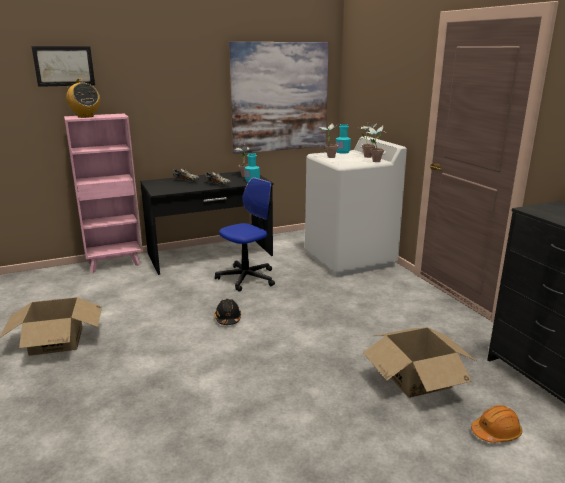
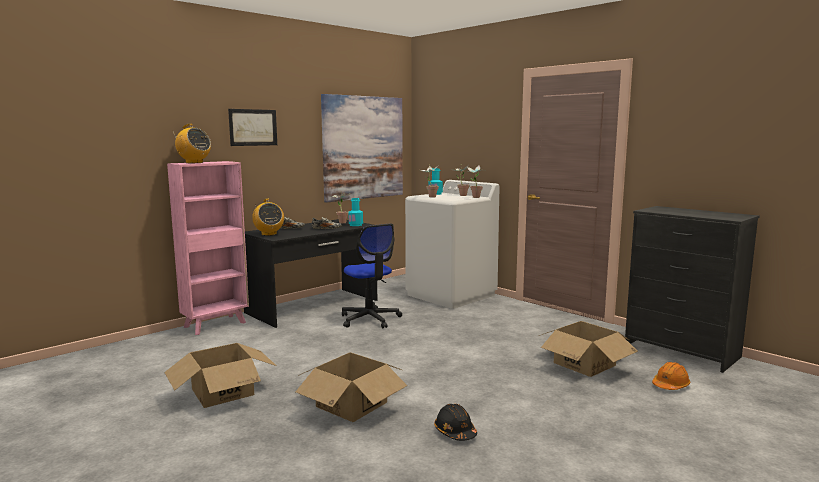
camera: 20 degrees left, 10 degrees down
picture [31,46,95,87] -> picture moved to [228,109,277,146]
office chair [215,177,275,292] -> office chair turned 120 degrees clockwise [342,224,402,328]
black hard hat [215,299,241,325] -> black hard hat moved to [434,404,477,441]
none -> radio [252,199,284,236]
none -> cardboard box [296,352,407,422]

